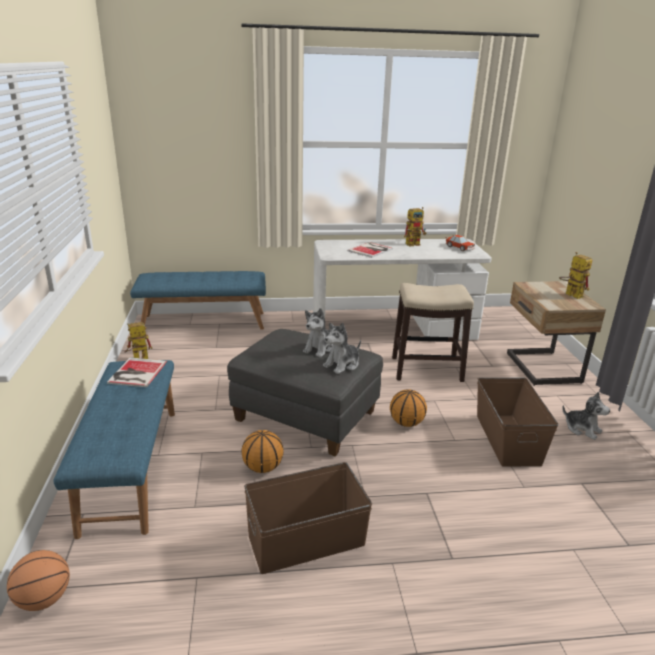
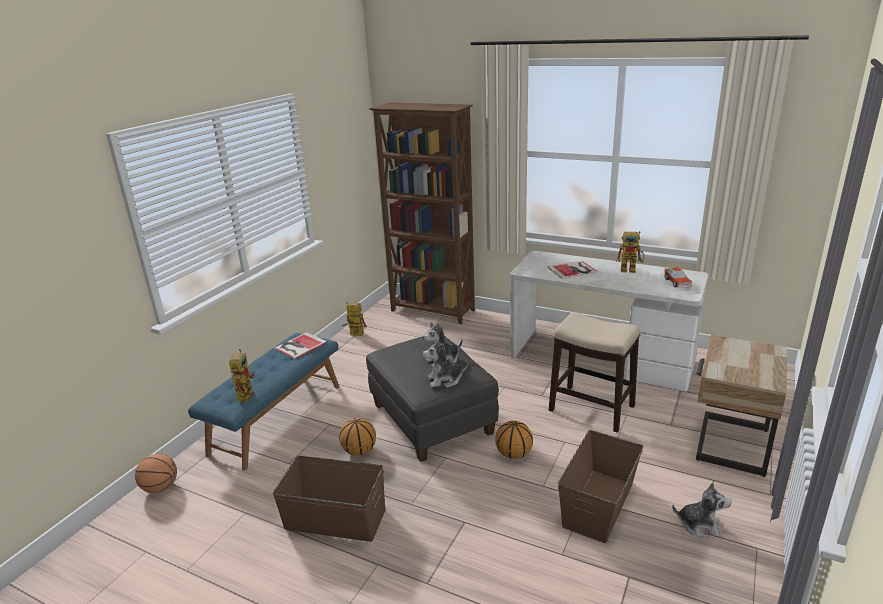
camera: 35 degrees right, 0 degrees up
blue bench [130,271,266,330] -> brown bookcase [369,102,475,324]
toy robot [559,252,593,299] -> toy robot moved to [229,349,255,402]
plush toy [562,392,610,440] -> plush toy turned 60 degrees counterclockwise [672,482,732,538]

